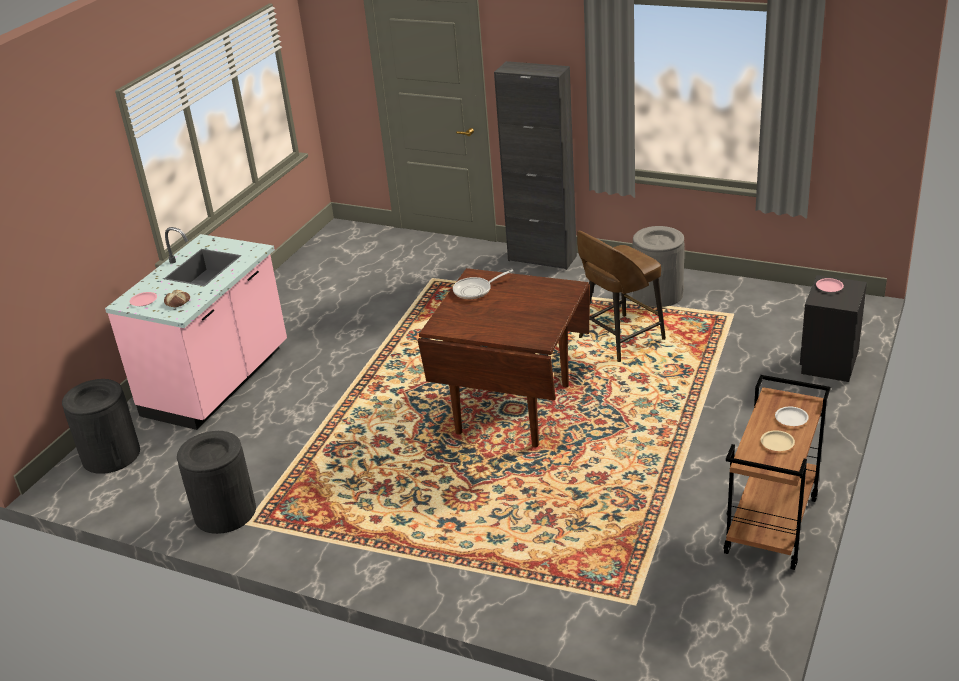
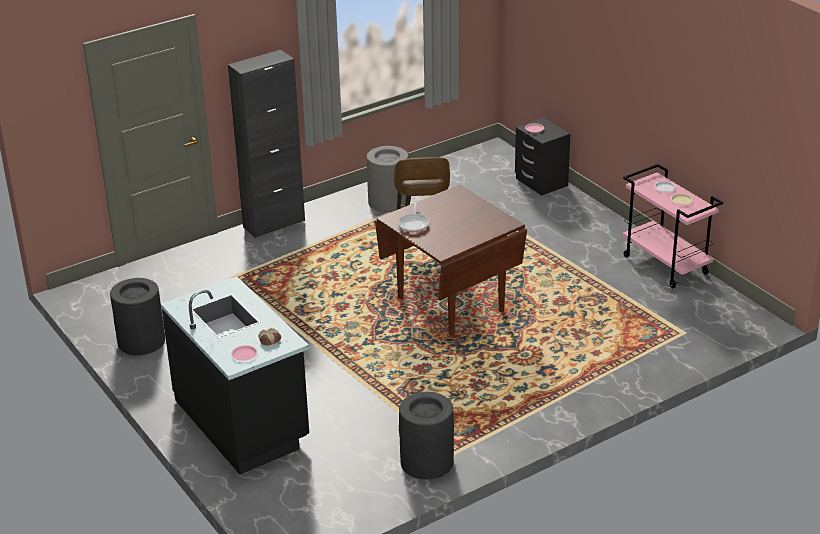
camera: 60 degrees left, 0 degrees up
black trash can [62,379,140,474] -> black trash can moved to [110,278,165,355]
pink counter [105,227,287,430] -> black counter [161,277,309,474]
brown cart [723,375,831,570] -> pink cart [622,164,723,288]

